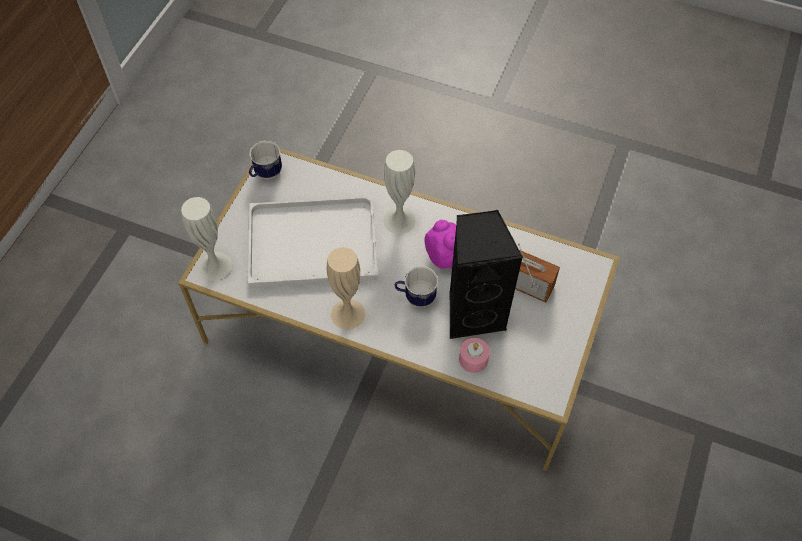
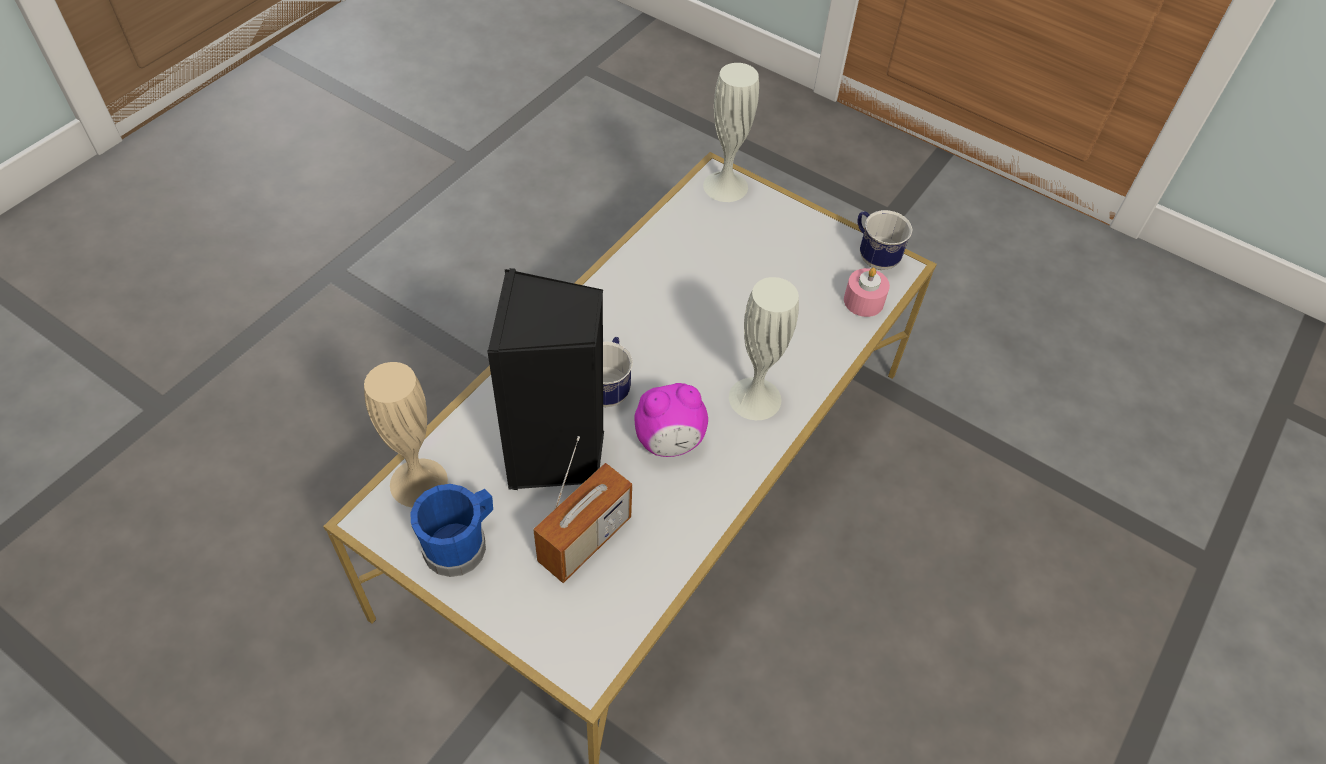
camera: 100 degrees right, 5 degrees down
white tray [248,196,378,288] -> none
beige vase [327,247,365,330] -> beige vase moved to [364,362,448,508]
pink candle [459,338,490,373] -> pink candle moved to [844,268,890,317]
none -> blue mug [410,484,493,577]

